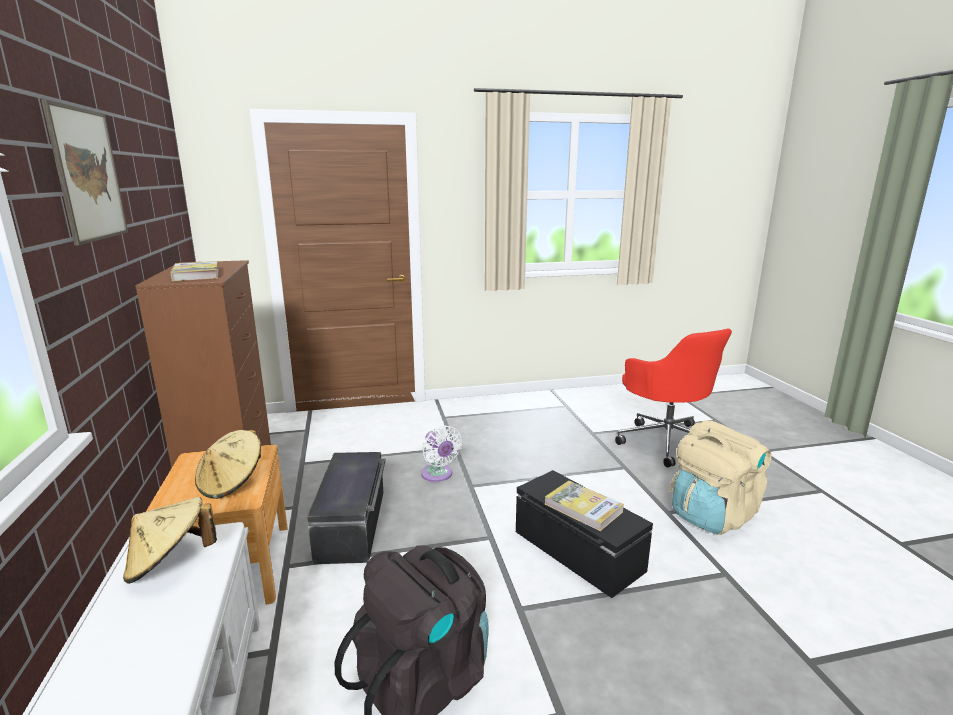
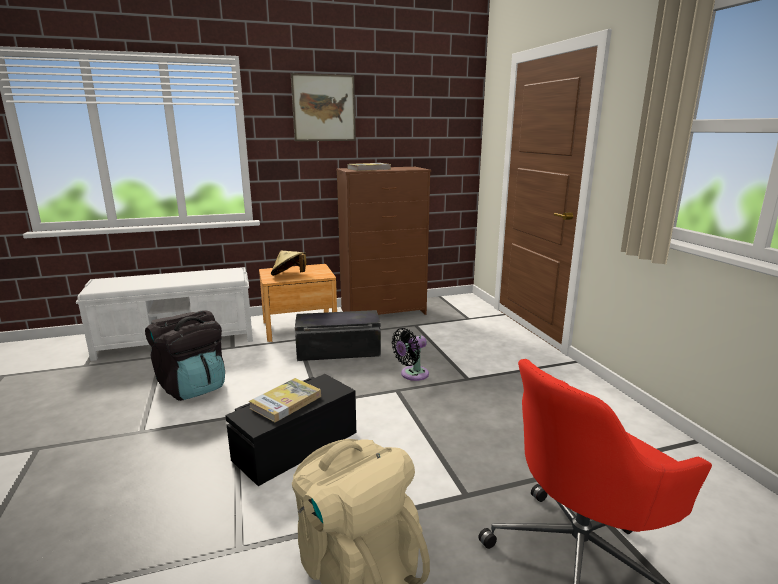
camera: 85 degrees right, 0 degrees up
beige hat [123,497,217,584] -> none
white fan [421,426,462,482] -> black fan [392,328,429,381]

